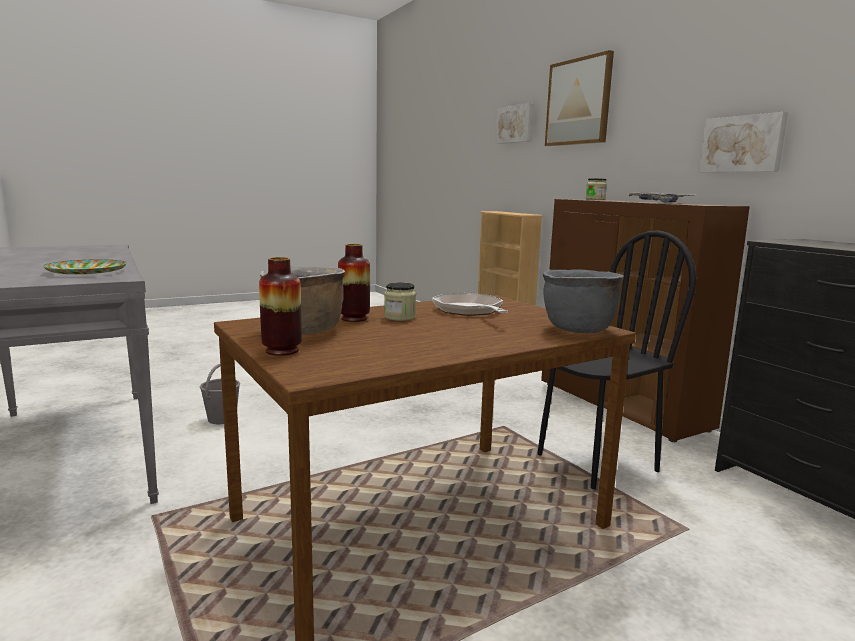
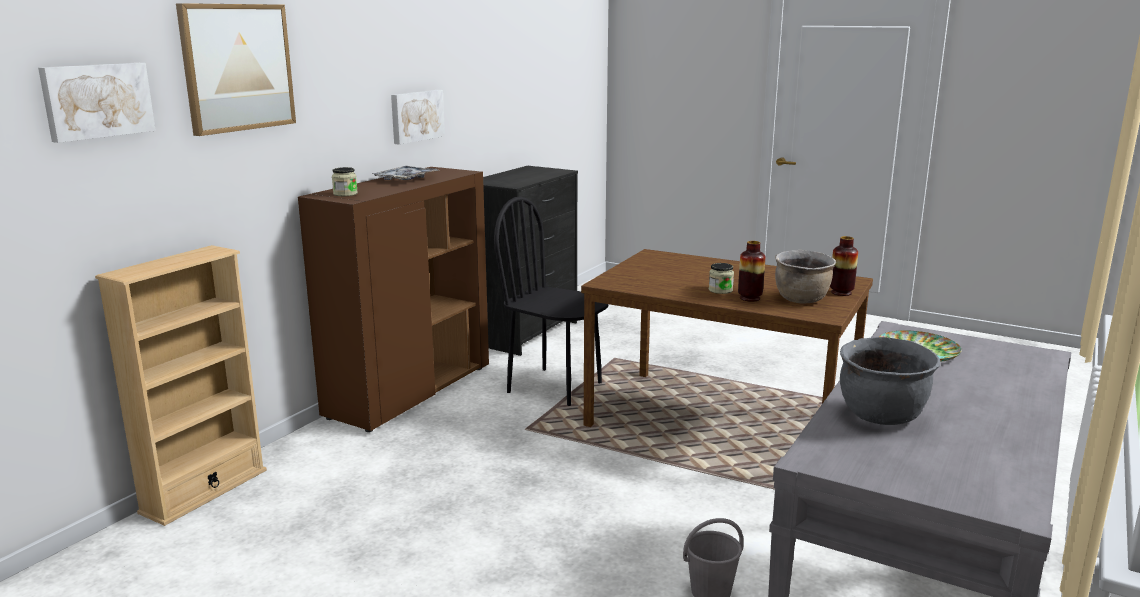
camera: 120 degrees left, 5 degrees up
frying pan [432,293,508,316] -> none
grey cooking pot [543,269,624,333] -> grey cooking pot moved to [840,337,940,425]

